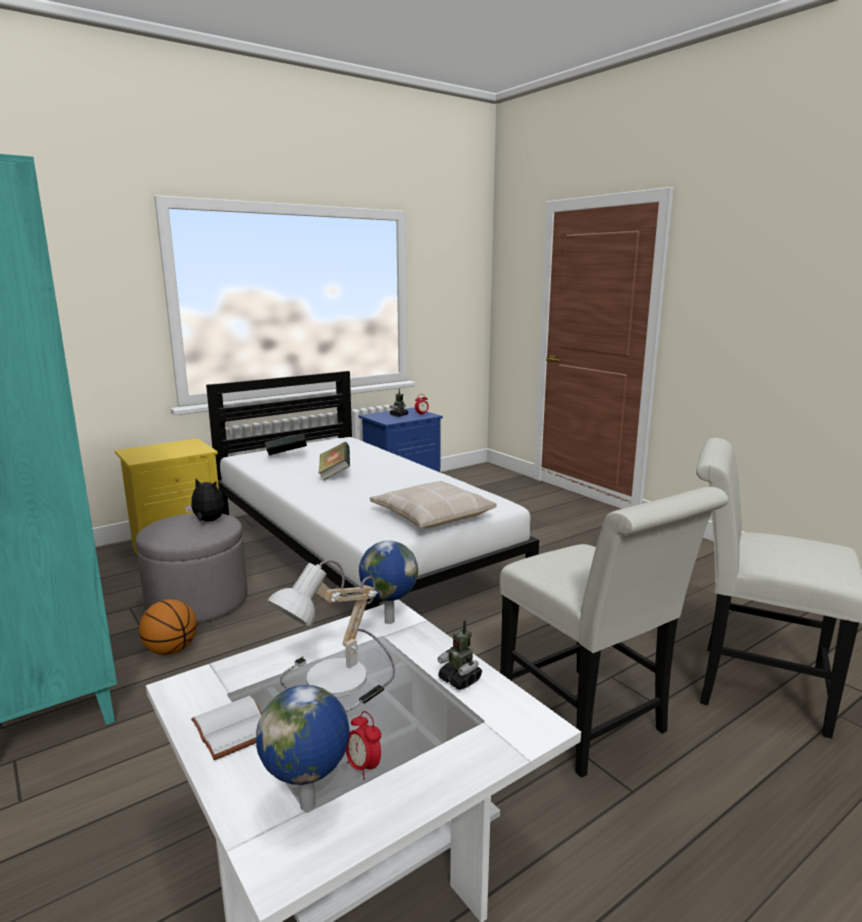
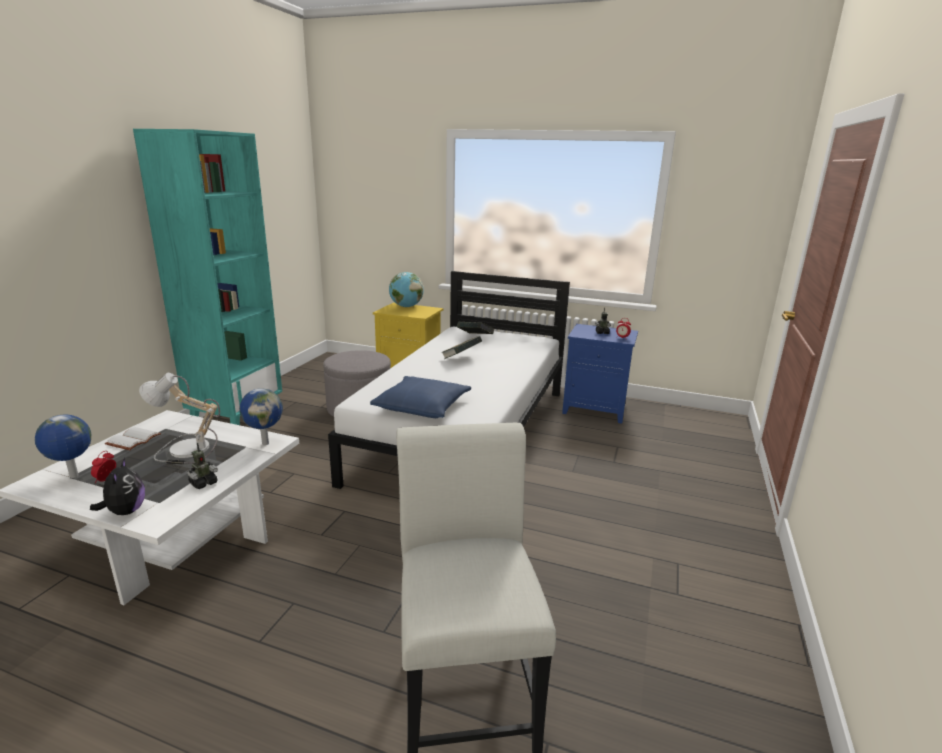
camera: 55 degrees right, 5 degrees up
basketball [139,599,197,655] -> none
plush toy [185,479,224,521] -> plush toy moved to [90,458,145,515]
beige pillow [370,481,496,528] -> blue pillow [370,376,471,418]
toy robot [438,620,482,690] -> toy robot turned 150 degrees counterclockwise [187,443,218,489]
white chair [500,487,729,778] -> none
none -> globe [389,272,424,307]

